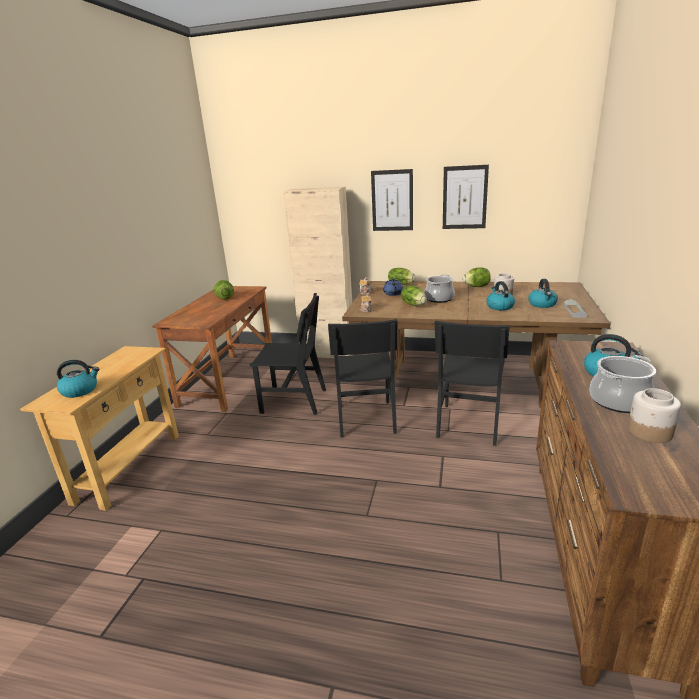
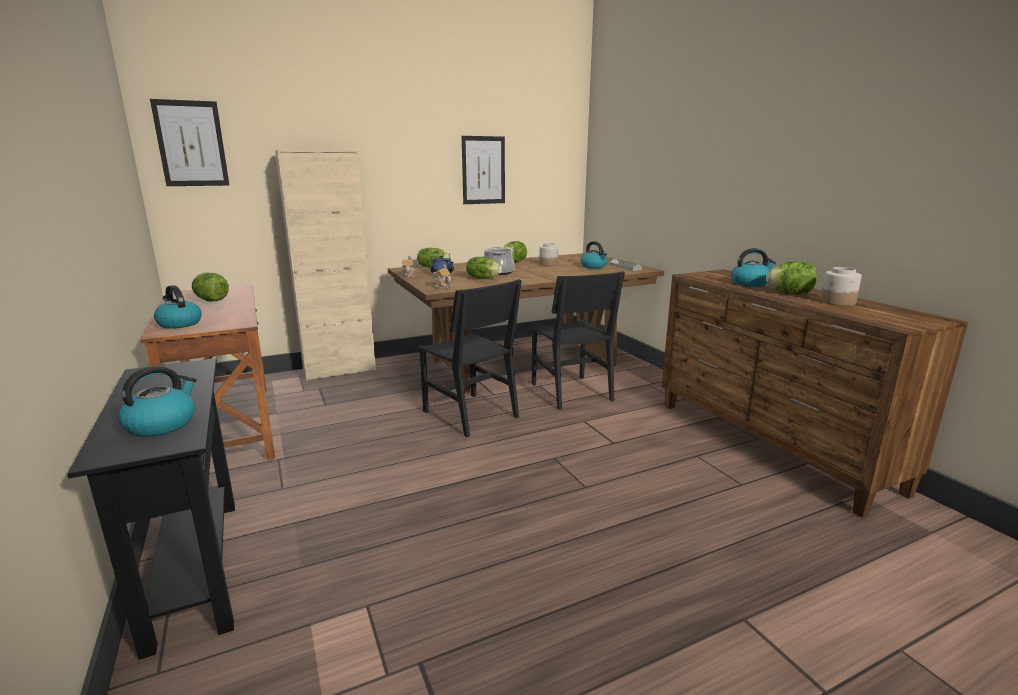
camera: 40 degrees left, 5 degrees down
beige console table [20,346,179,511] -> black console table [67,358,235,660]
black chair [250,293,326,415] -> none
picture [371,169,413,231] -> picture moved to [150,99,229,186]
kettle [486,281,515,310] -> kettle moved to [154,285,202,329]
cooking pot [590,355,656,413] -> lettuce [766,261,817,294]

